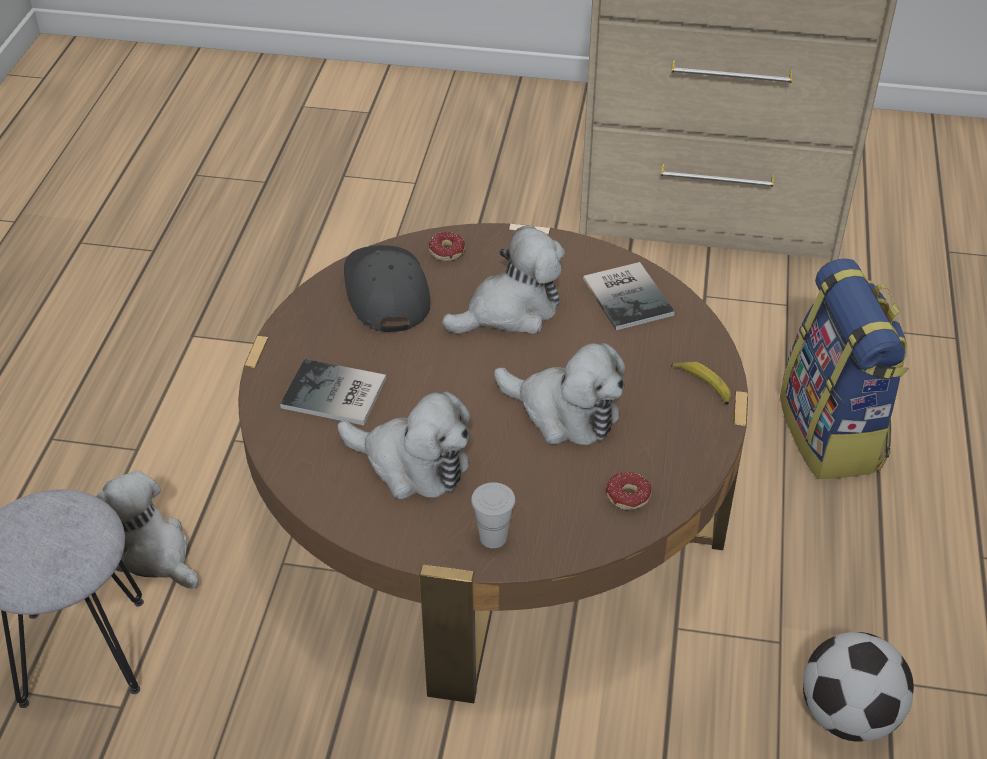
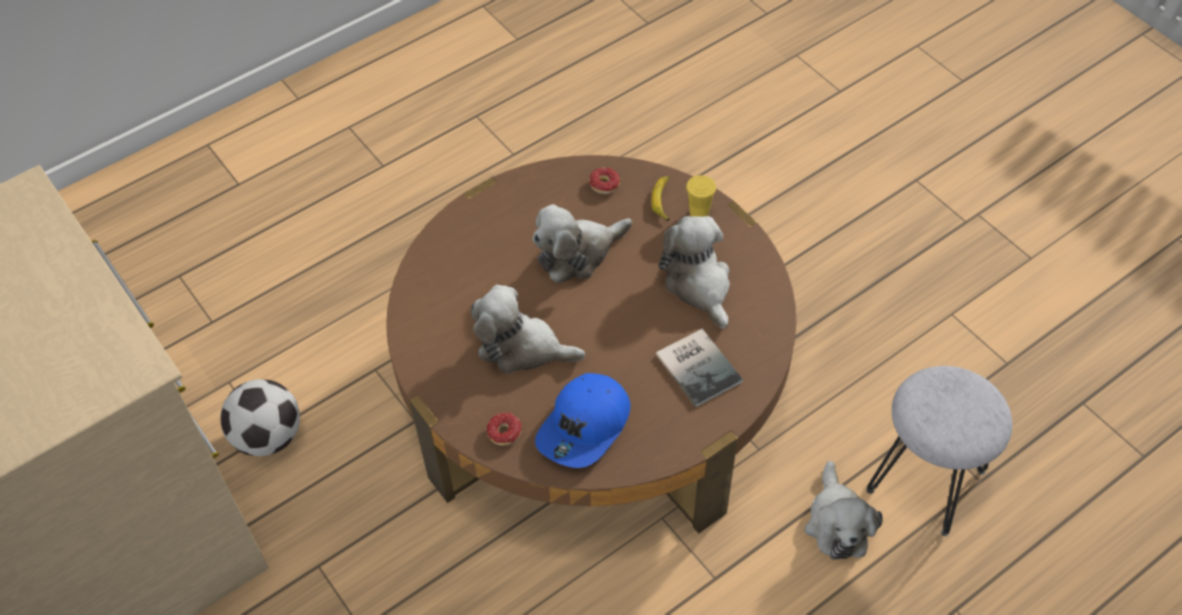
camera: 135 degrees left, 10 degrees up
grey cap [344,245,430,332] -> blue cap [535,373,631,468]
white cup [471,482,515,548] -> yellow cup [686,175,716,217]
plush toy [494,343,626,445] -> plush toy turned 105 degrees counterclockwise [533,204,632,283]
book [583,262,675,331] -> none
banana [671,361,732,405] -> banana moved to [652,176,670,221]
backpack [780,258,909,479] -> none
football [803,632,914,742] -> football moved to [221,379,300,456]

